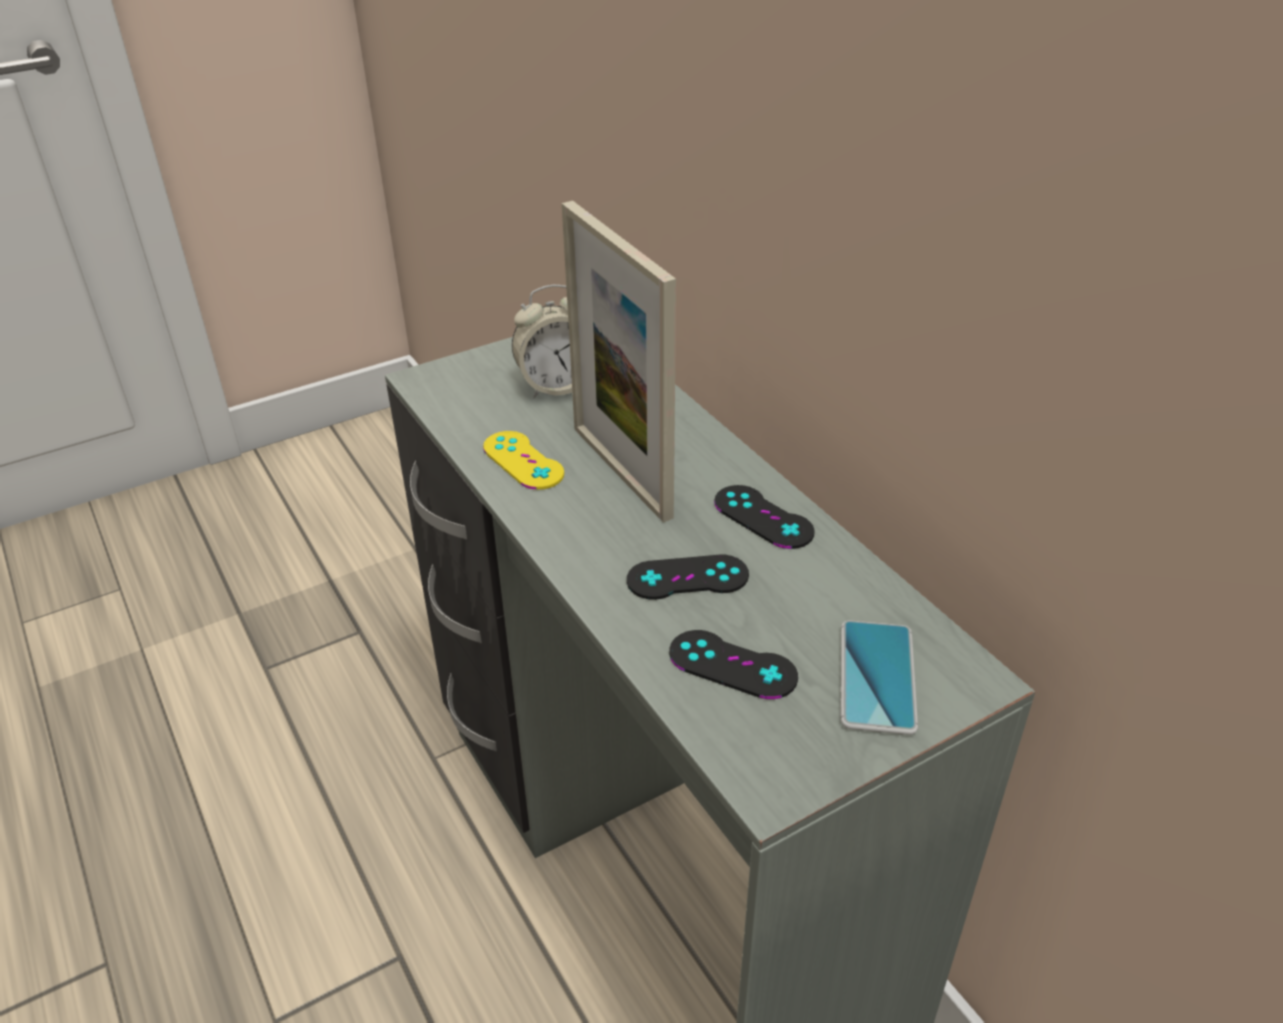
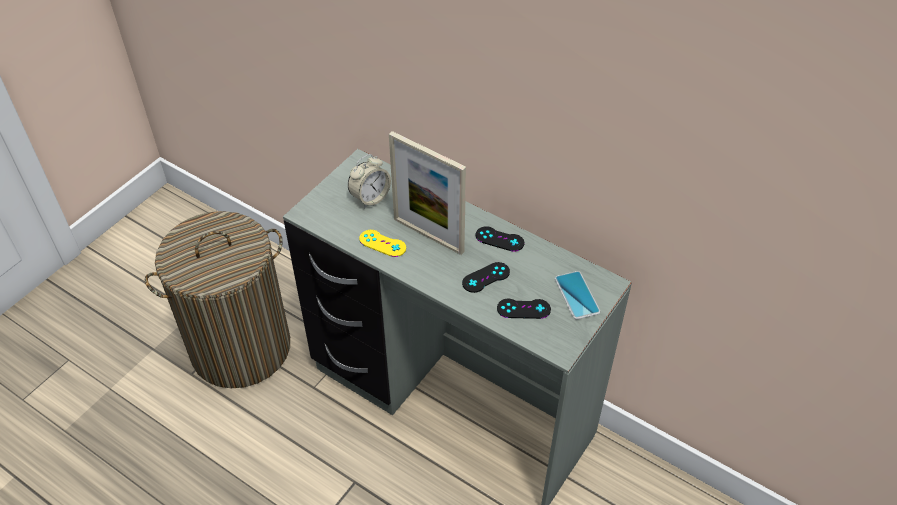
camera: 25 degrees left, 10 degrees up
none -> laundry basket [145,211,290,388]

